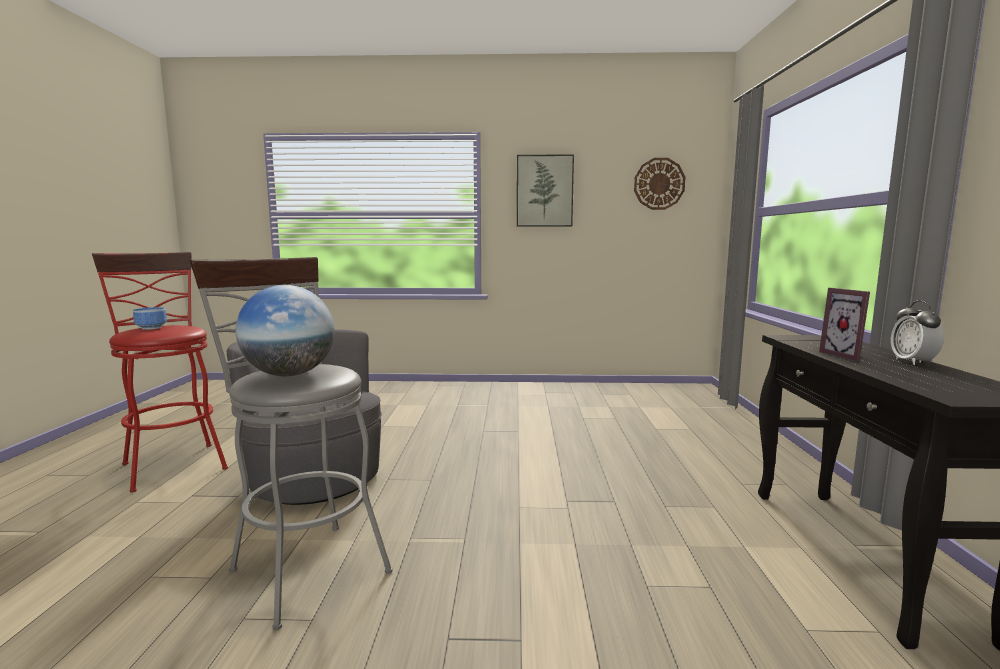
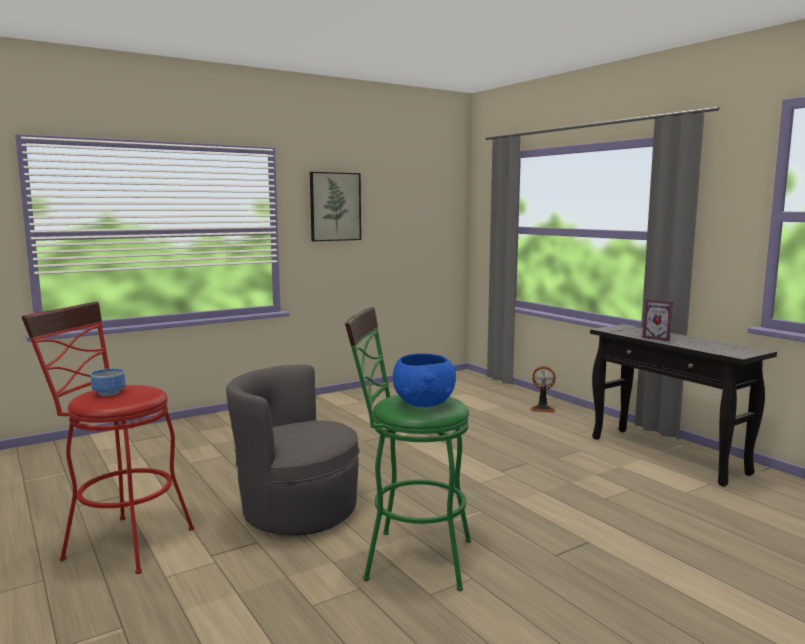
camera: 35 degrees left, 0 degrees up
grey stool [190,257,392,630] -> green stool [345,306,471,591]
globe [236,285,334,376] -> blue bowl [393,353,456,407]
wall clock [634,158,685,210] -> none
alarm clock [891,301,944,365] -> none
none -> fan [530,366,555,413]

